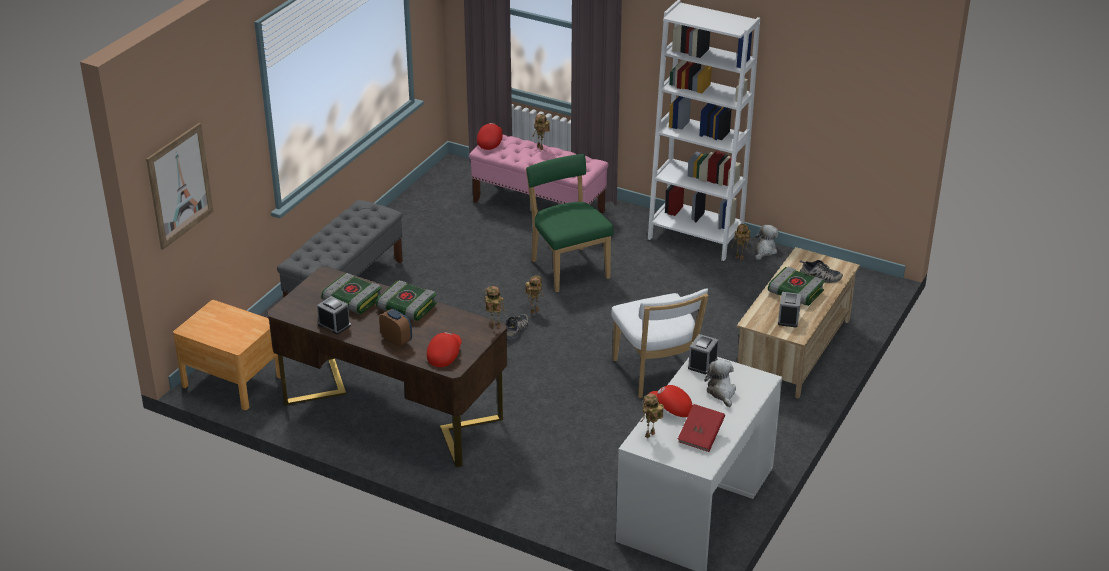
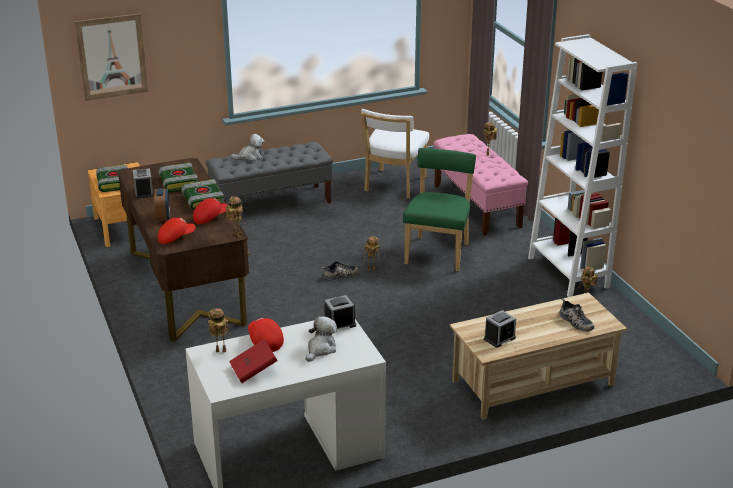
camera: 40 degrees right, 5 degrees down
red cap [477,123,503,150] -> red cap moved to [193,198,228,224]
white chair [611,289,709,398] -> white chair moved to [361,109,429,199]
plush toy [755,225,779,260] -> plush toy moved to [231,134,264,161]
book [768,267,825,306] -> book moved to [96,165,128,192]

